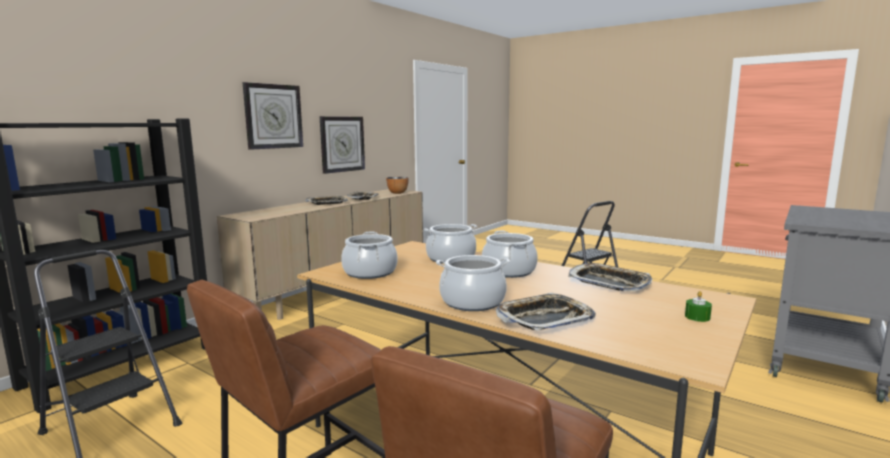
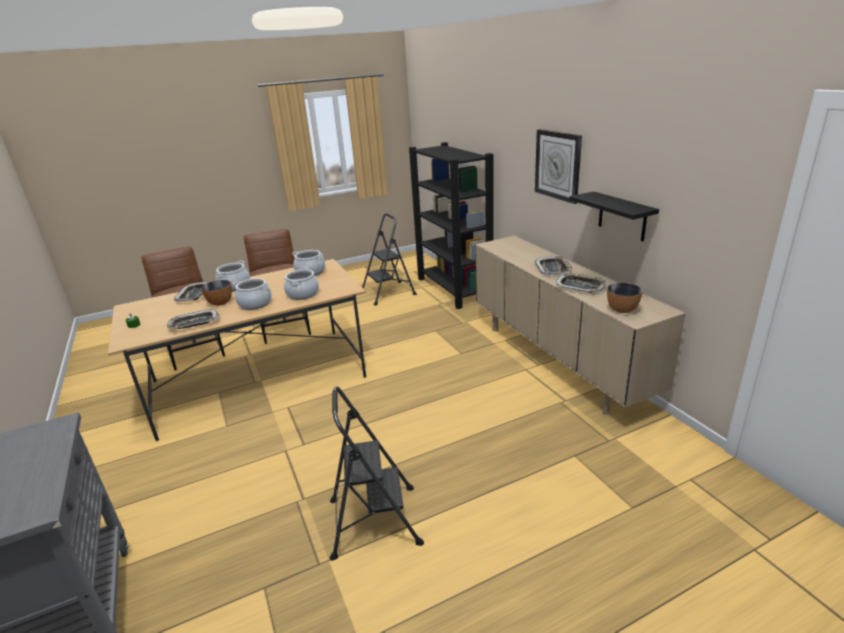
camera: 120 degrees right, 15 degrees up
wall clock [320,116,365,174] -> black shelf [570,191,659,241]
none -> bowl [201,280,232,306]

